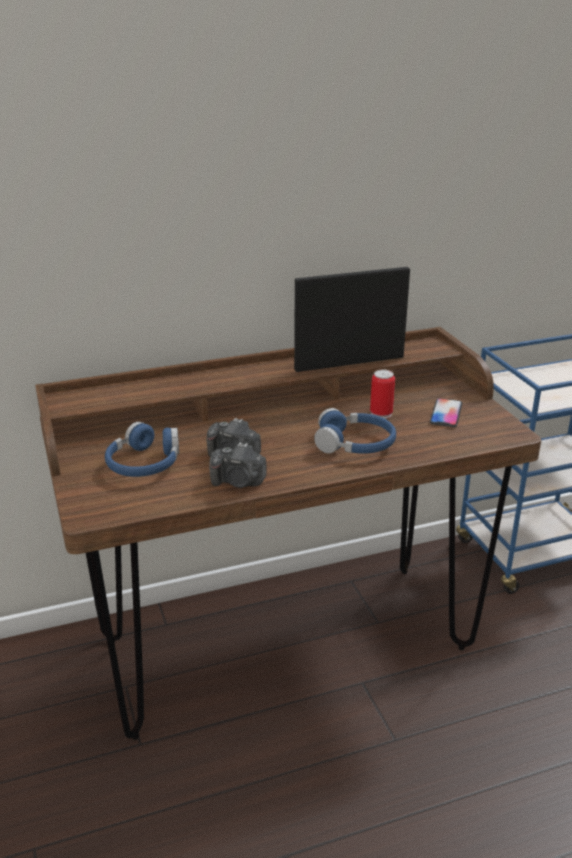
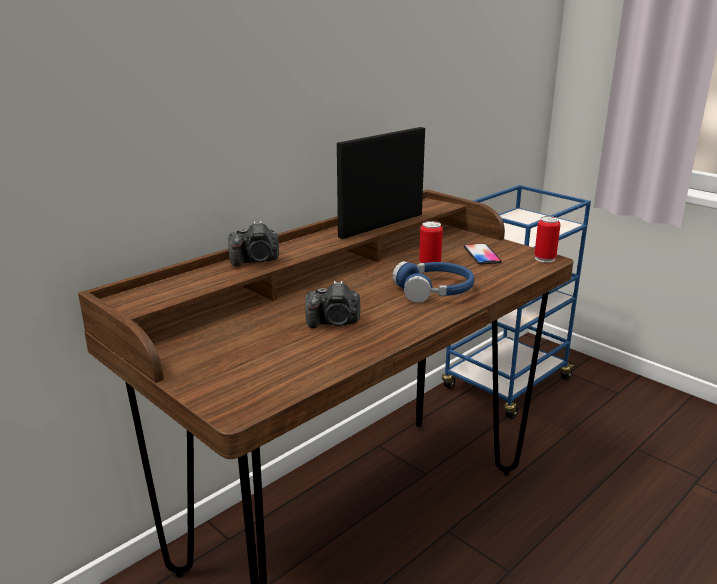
camera: 25 degrees left, 5 degrees down
blue headphones [105,422,179,477] -> none
camera [209,442,267,488] -> camera moved to [228,221,279,266]
none -> can [534,216,560,263]

